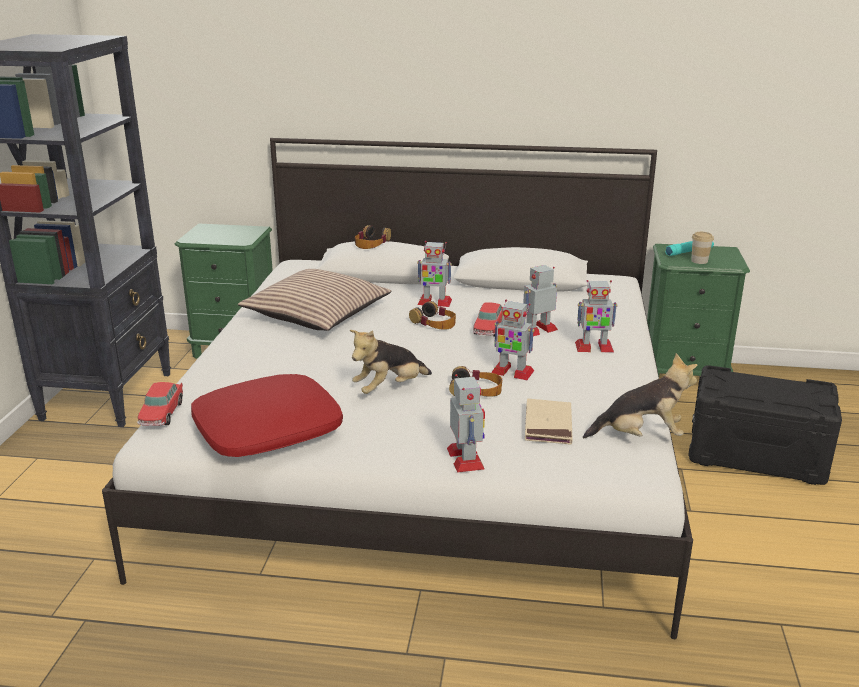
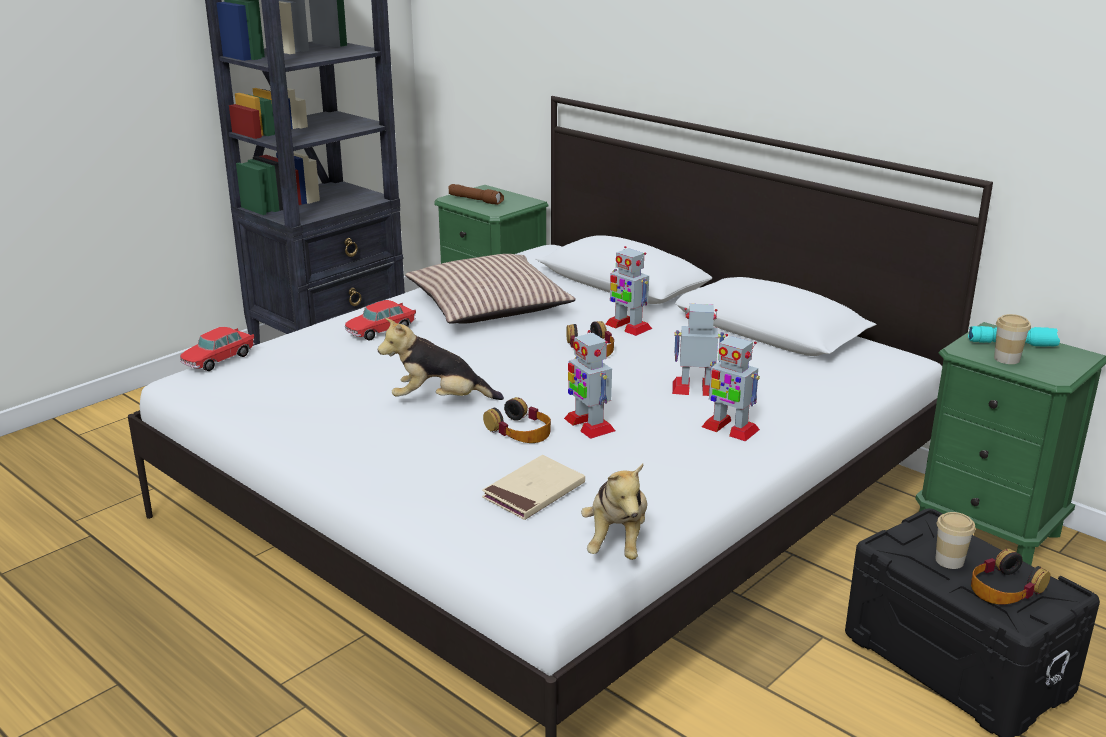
camera: 35 degrees right, 0 degrees up
red pillow [191,374,343,457] -> none
headphones [355,225,391,249] -> headphones moved to [971,549,1051,605]
toy robot [447,374,485,473] -> none
toy car [473,302,503,336] -> toy car moved to [345,300,416,341]
plush toy [583,353,697,438] -> plush toy turned 60 degrees clockwise [581,463,647,560]
none -> brown flashlight [448,184,504,205]
none -> cup [935,512,975,569]

